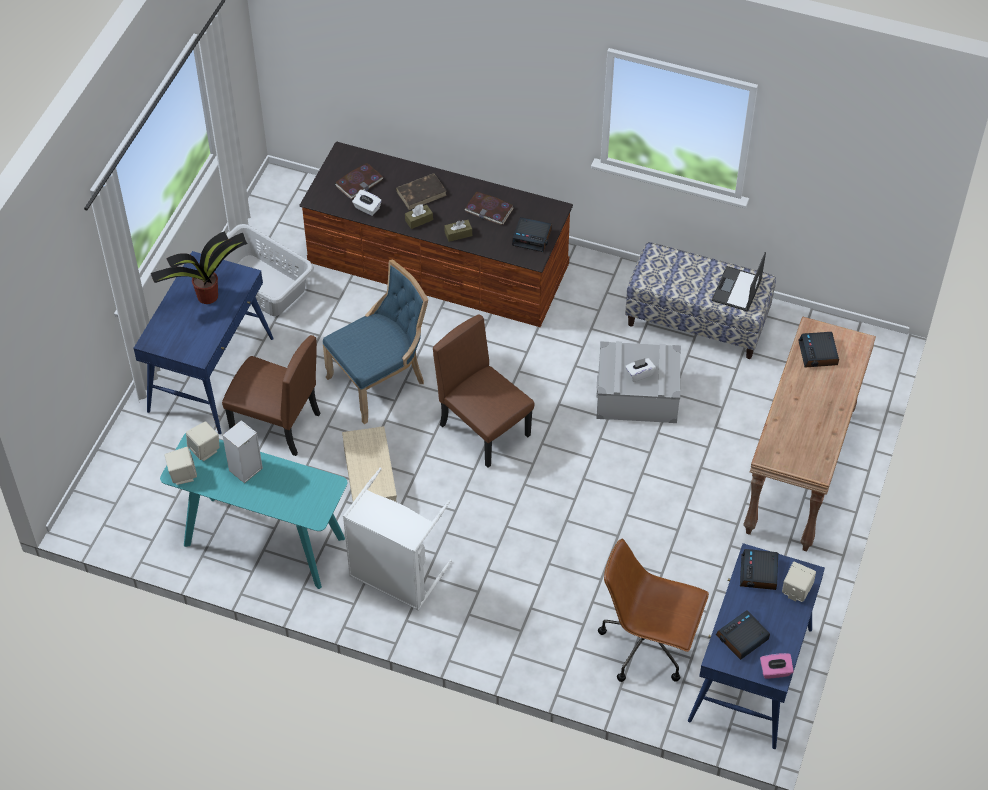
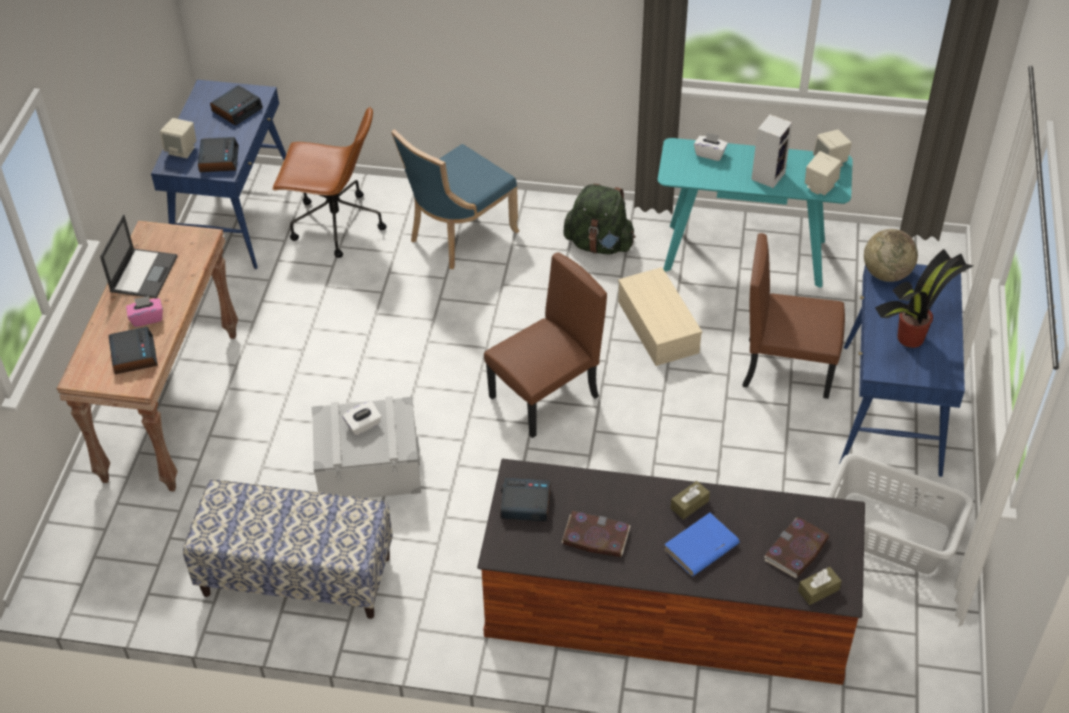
camera: 170 degrees right, 5 degrees down
blue chair [323,259,428,424] -> blue chair moved to [391,129,519,269]
white laundry basket [343,468,452,611] -> green backpack [564,184,636,255]
white tissue box [352,190,382,216] -> white tissue box moved to [694,132,728,161]
brown book [396,173,447,210] -> blue book [664,513,739,576]
brown chair [433,314,534,468] -> brown chair turned 75 degrees counterclockwise [484,253,607,438]
brown tissue box [444,220,472,242] -> brown tissue box moved to [798,567,842,605]
laptop [712,252,766,312] -> laptop moved to [100,215,177,298]
pink tissue box [760,653,794,679] -> pink tissue box moved to [126,296,163,327]
none -> globe [864,229,918,282]

